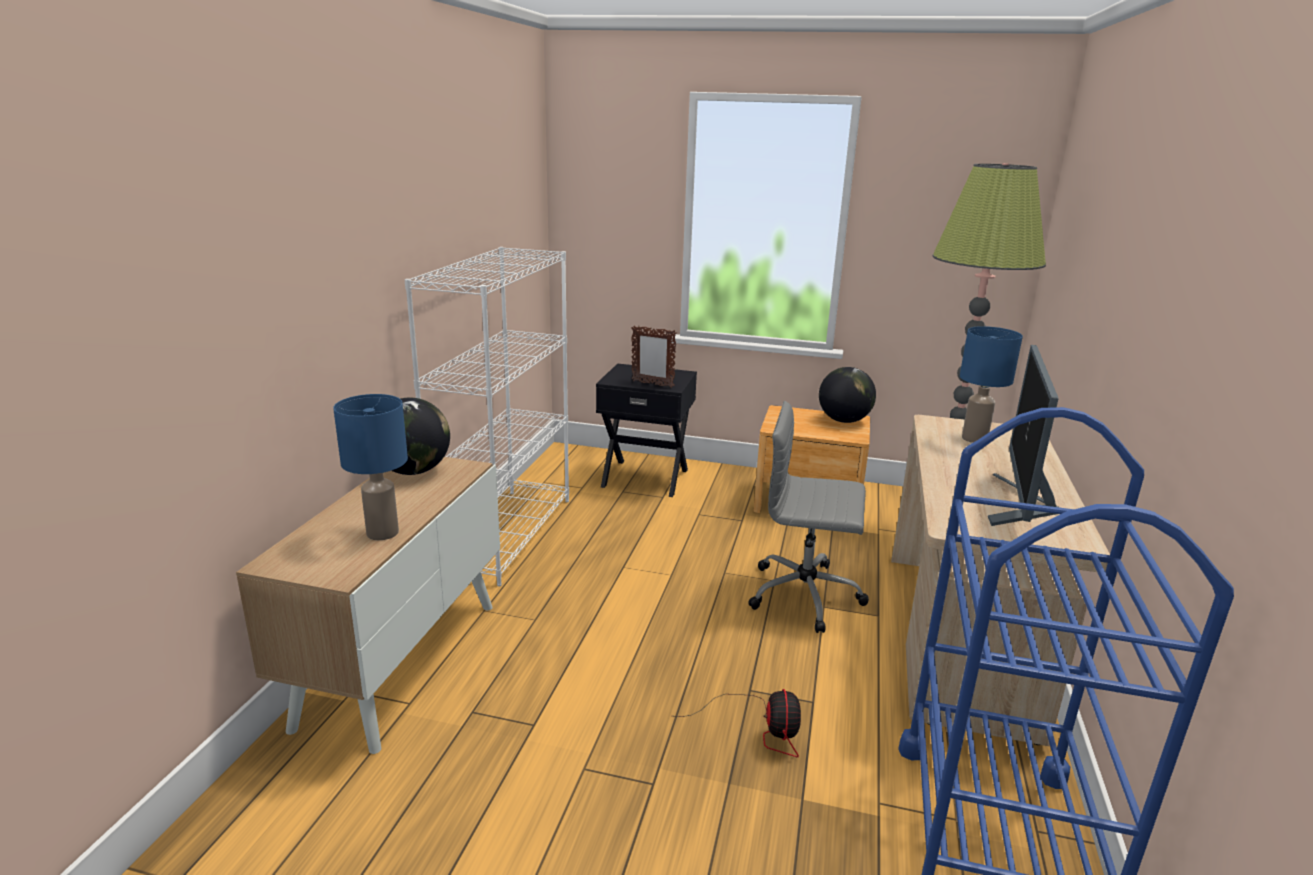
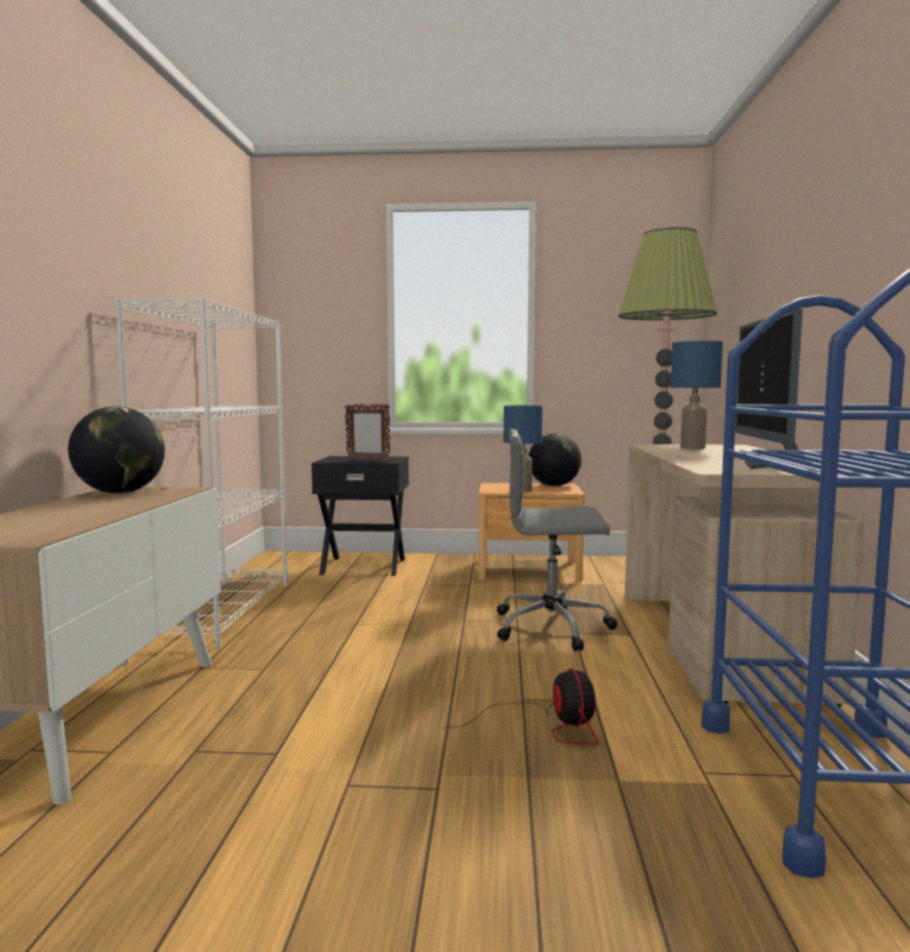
camera: 10 degrees left, 15 degrees down
blue table lamp [333,394,408,540] -> blue table lamp moved to [504,405,543,492]

